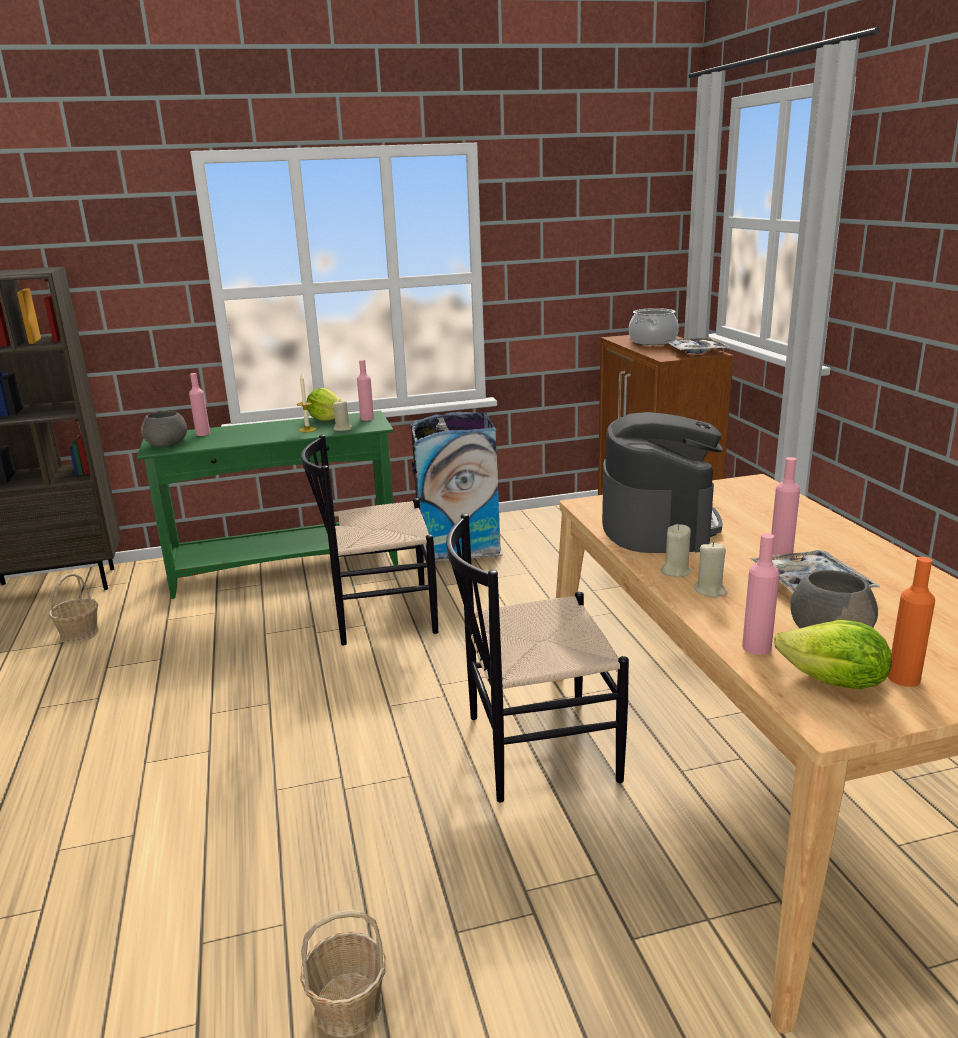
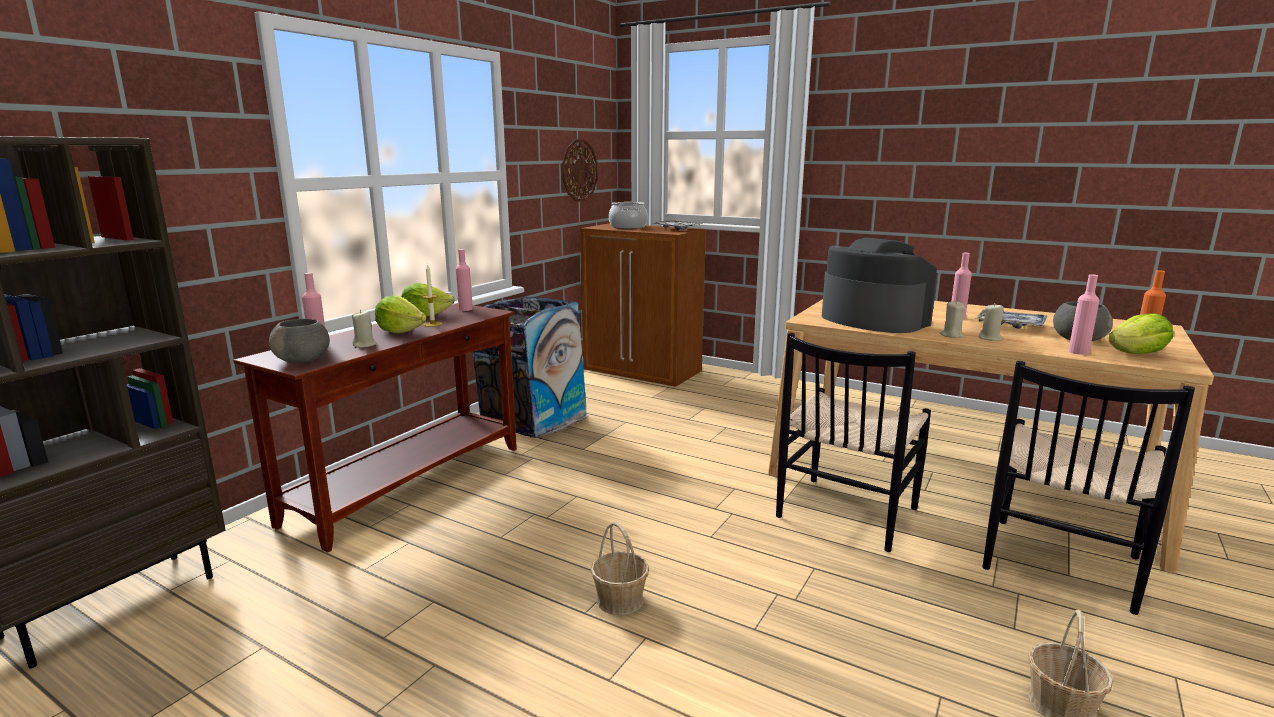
camera: 45 degrees left, 5 degrees down
basket [49,573,99,643] -> basket moved to [590,522,649,615]
green console table [137,411,398,599] -> brown console table [233,303,517,552]
black chair [301,435,438,645] -> black chair moved to [983,361,1195,615]
beige candle [333,400,352,431] -> beige candle moved to [352,310,377,348]
none -> lettuce [375,296,427,334]
none -> wall clock [562,140,598,202]

